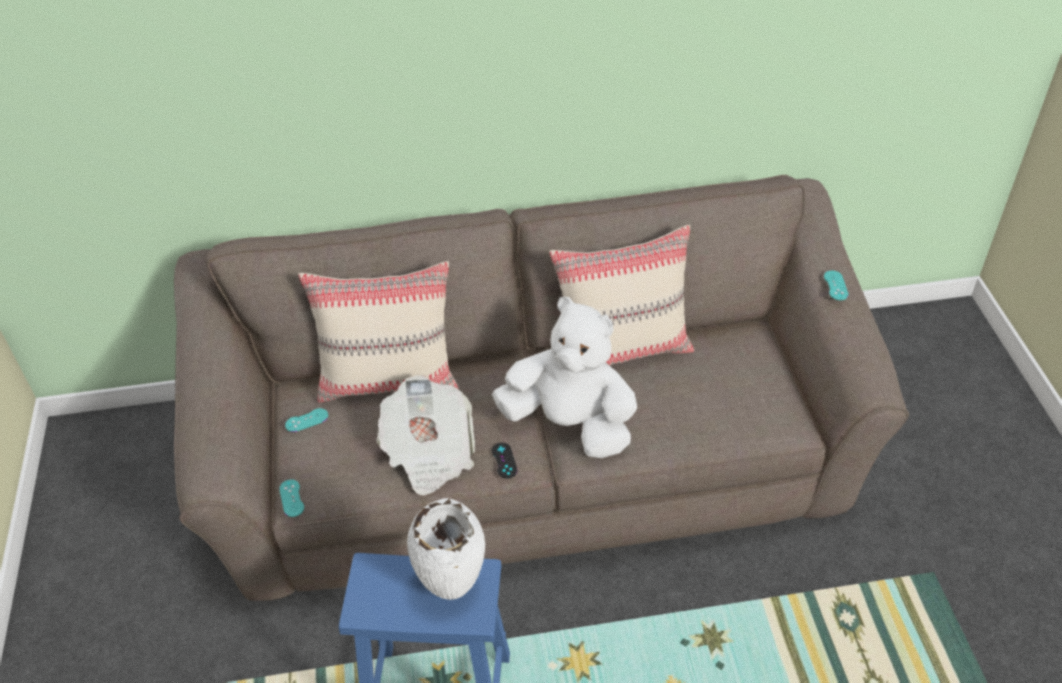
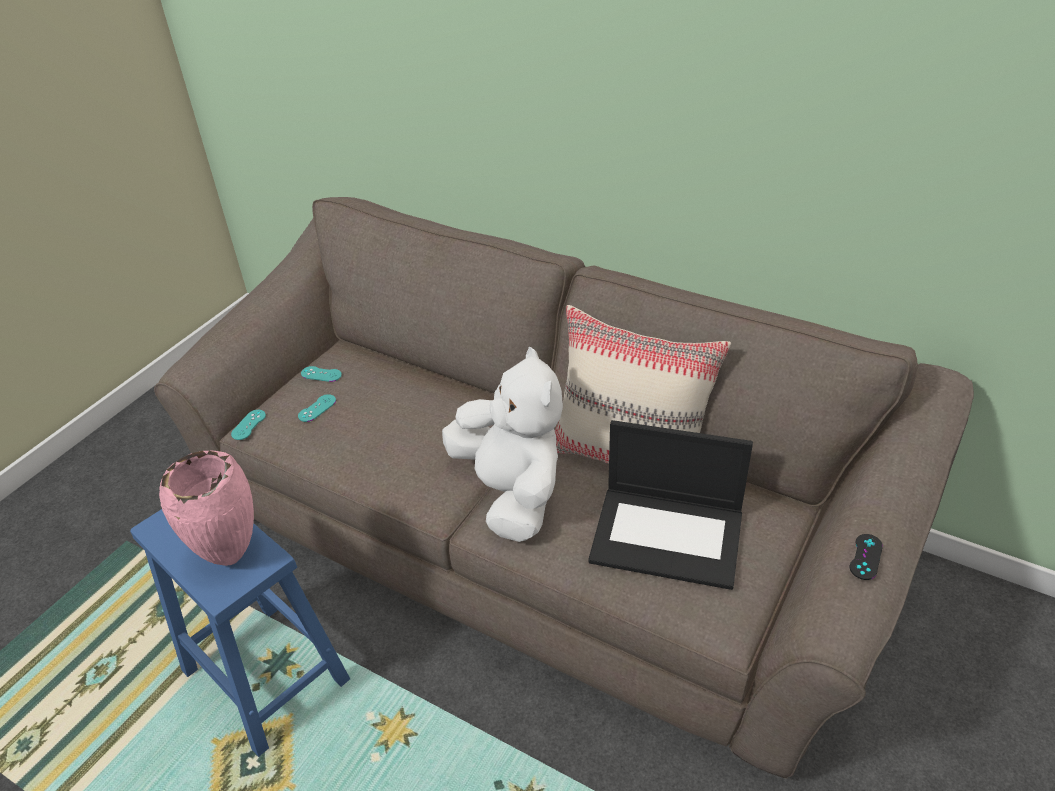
camera: 40 degrees right, 5 degrees down
beige pillow [298,261,459,403] -> none
newspaper [377,375,475,496] -> none
white vase [407,498,485,600] -> pink vase [159,450,254,566]
black game controller [492,443,517,479] -> black game controller moved to [850,534,883,580]
turquoise game controller [824,270,849,300] -> turquoise game controller moved to [298,394,336,422]
none -> laptop [588,420,753,590]

